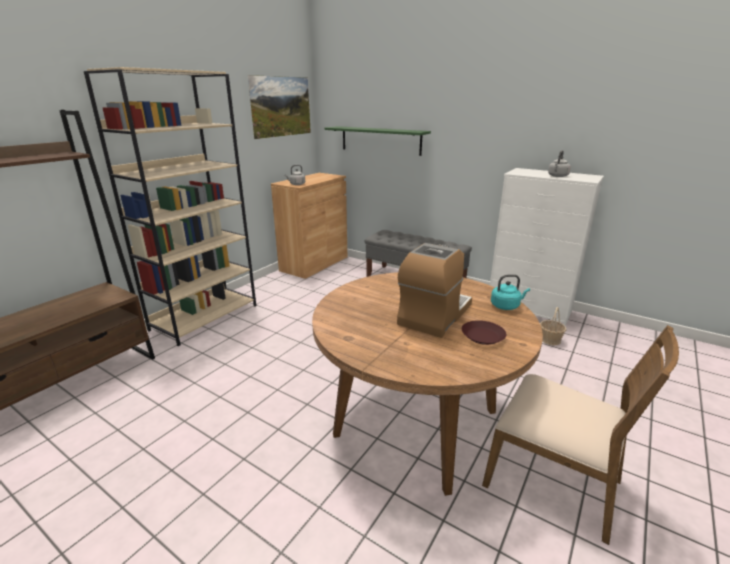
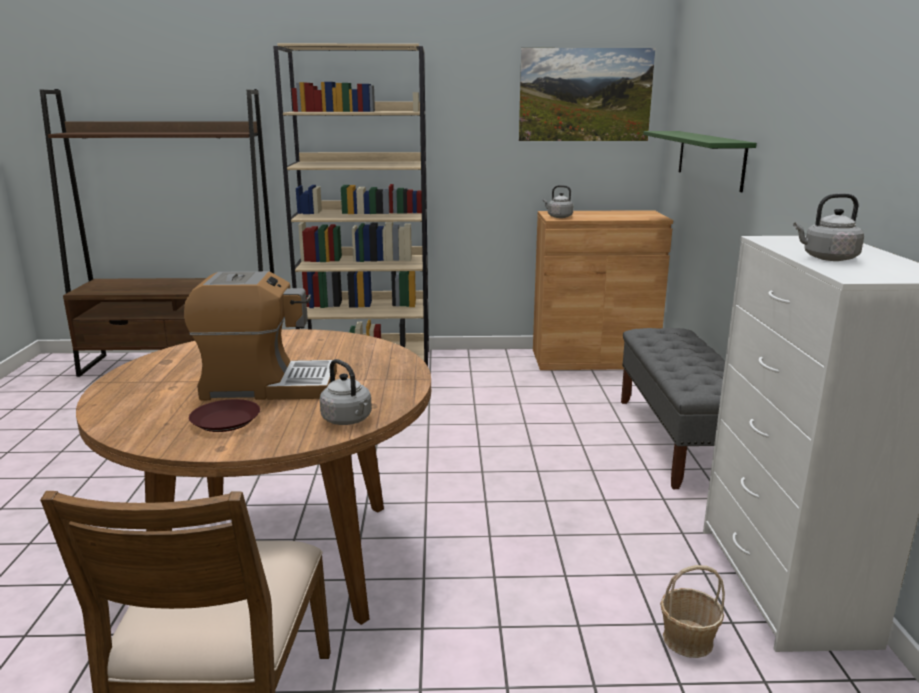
camera: 55 degrees right, 5 degrees down
turquoise kettle [491,274,530,310] -> grey kettle [320,359,372,425]

